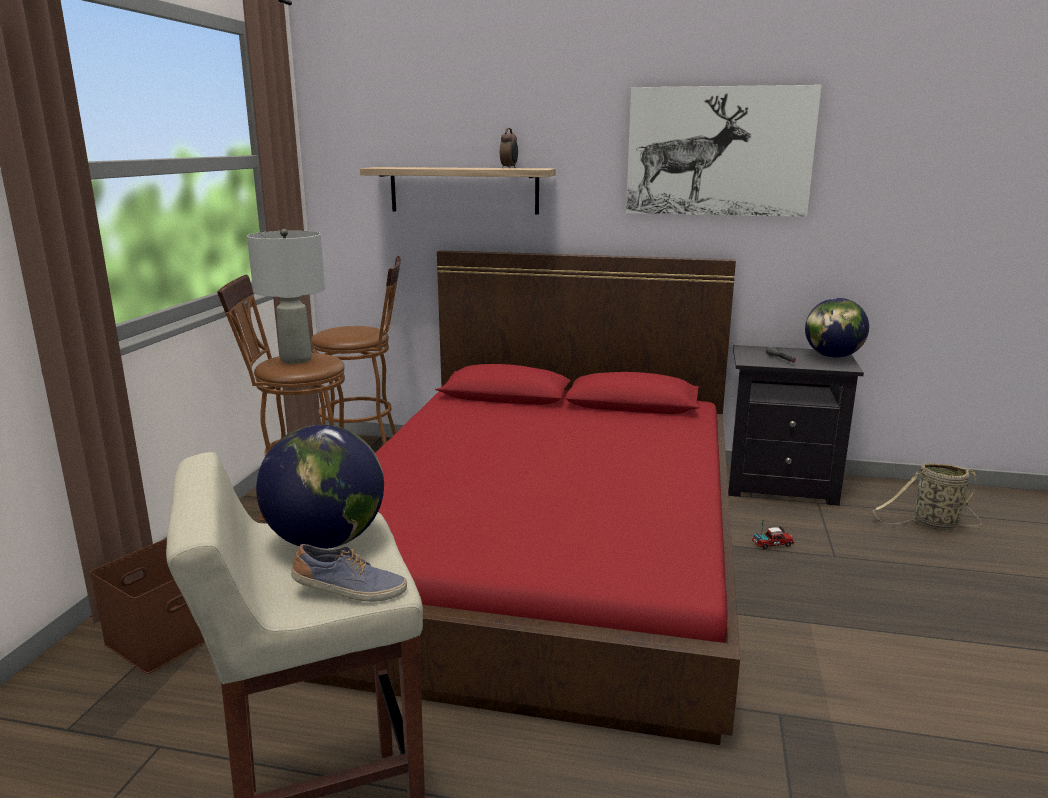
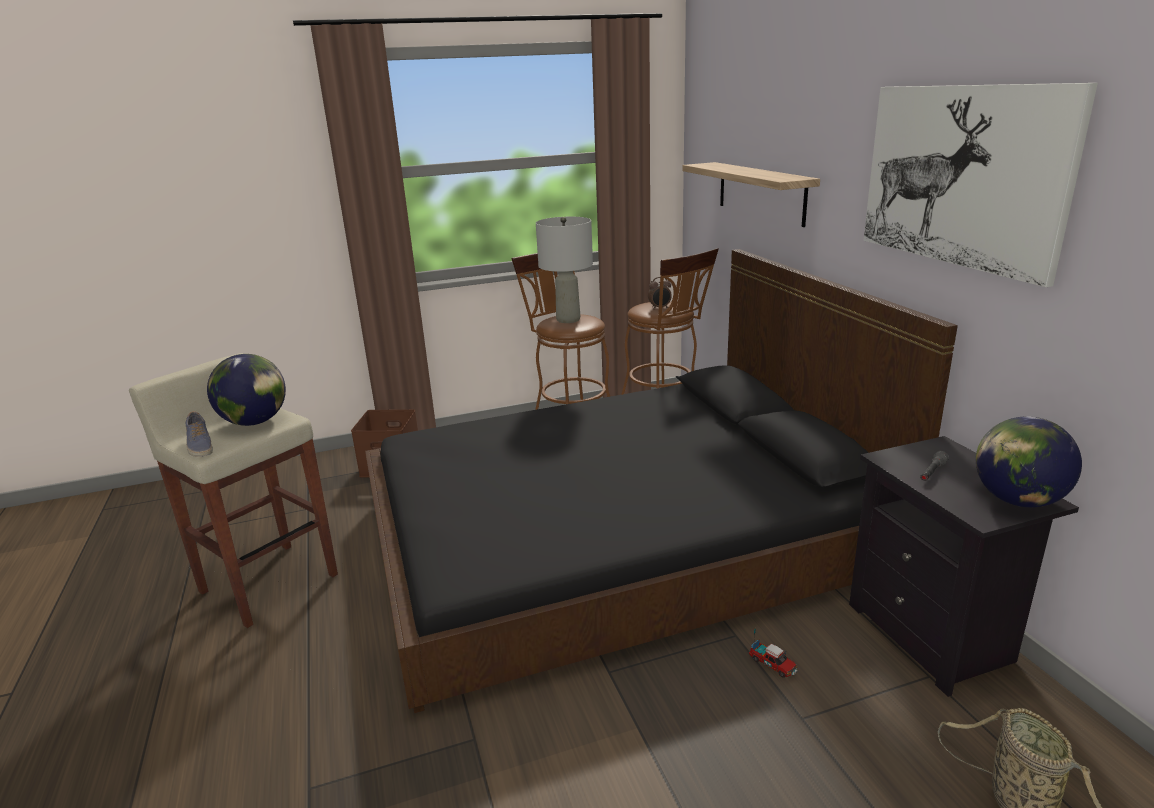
camera: 60 degrees right, 5 degrees up
red bed [303,250,740,745] -> black bed [365,249,958,713]
alarm clock [500,128,518,168] -> alarm clock moved to [648,277,672,309]

